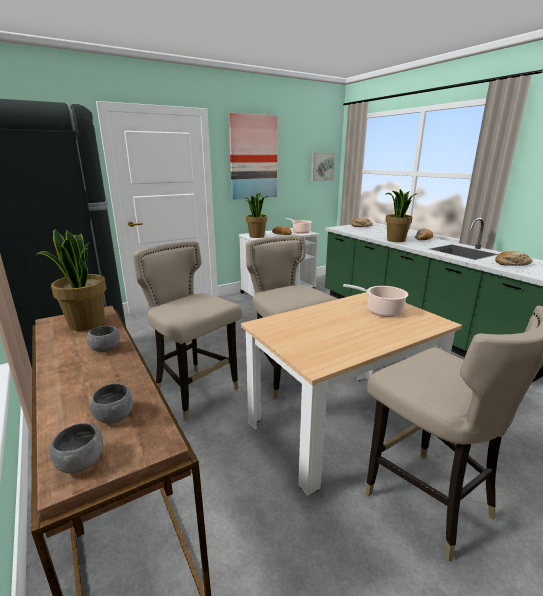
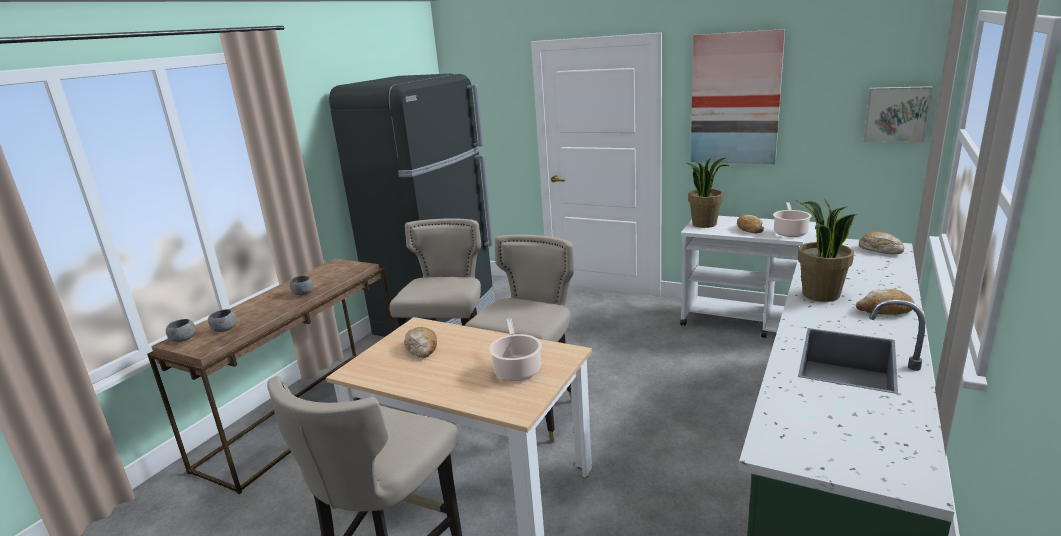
camera: 60 degrees right, 0 degrees up
potted plant [35,229,106,331] -> none
bread [495,251,532,266] -> bread moved to [404,327,437,358]

